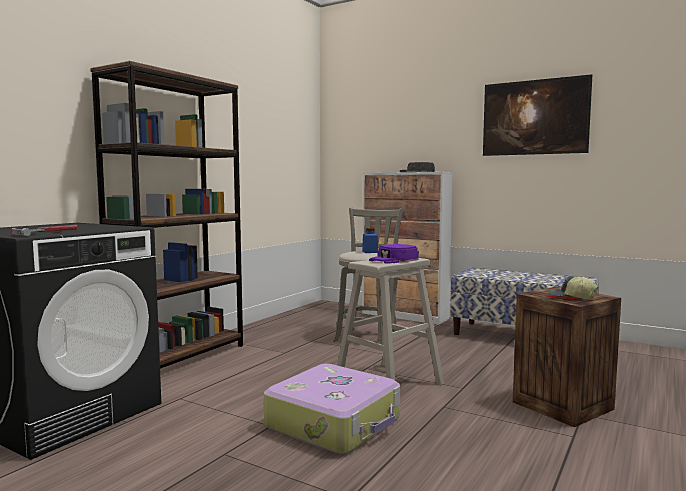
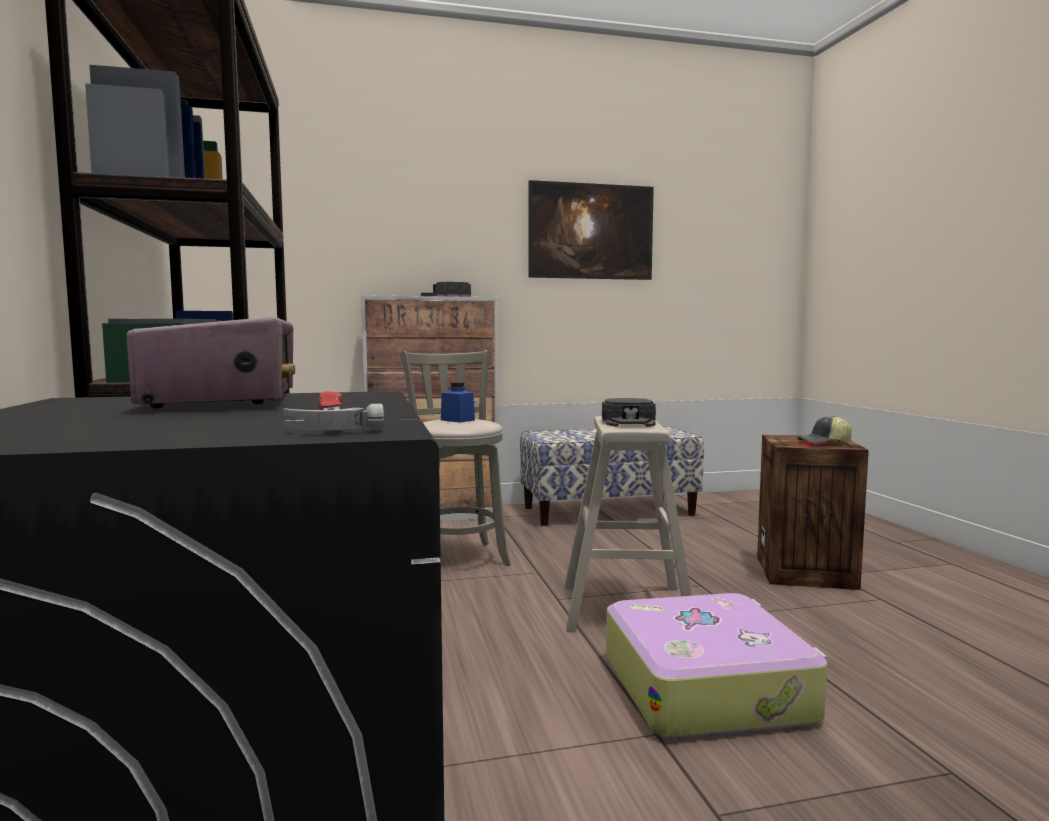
camera: 45 degrees left, 0 degrees up
purple cap [369,244,419,264] -> black cap [602,398,656,427]
none -> radio [127,317,295,408]

